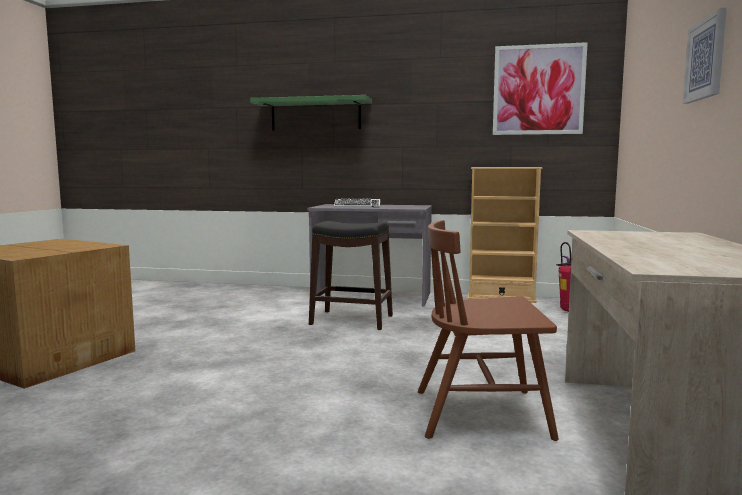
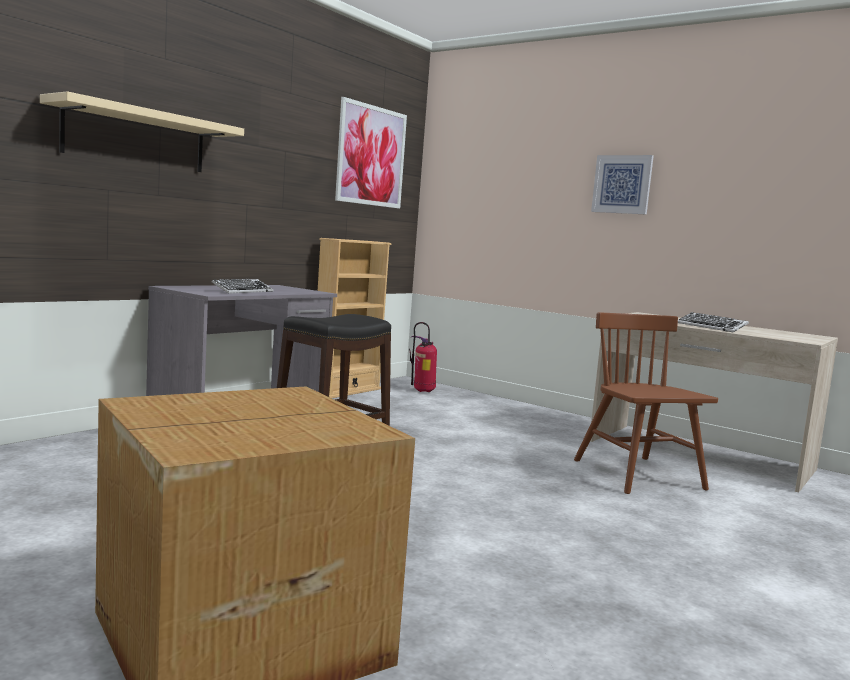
camera: 65 degrees left, 0 degrees up
green shelf [250,95,372,131] -> beige shelf [40,91,244,172]
brown chair [418,220,559,441] -> brown chair turned 135 degrees clockwise [574,312,718,494]
none -> keyboard [678,312,749,332]

